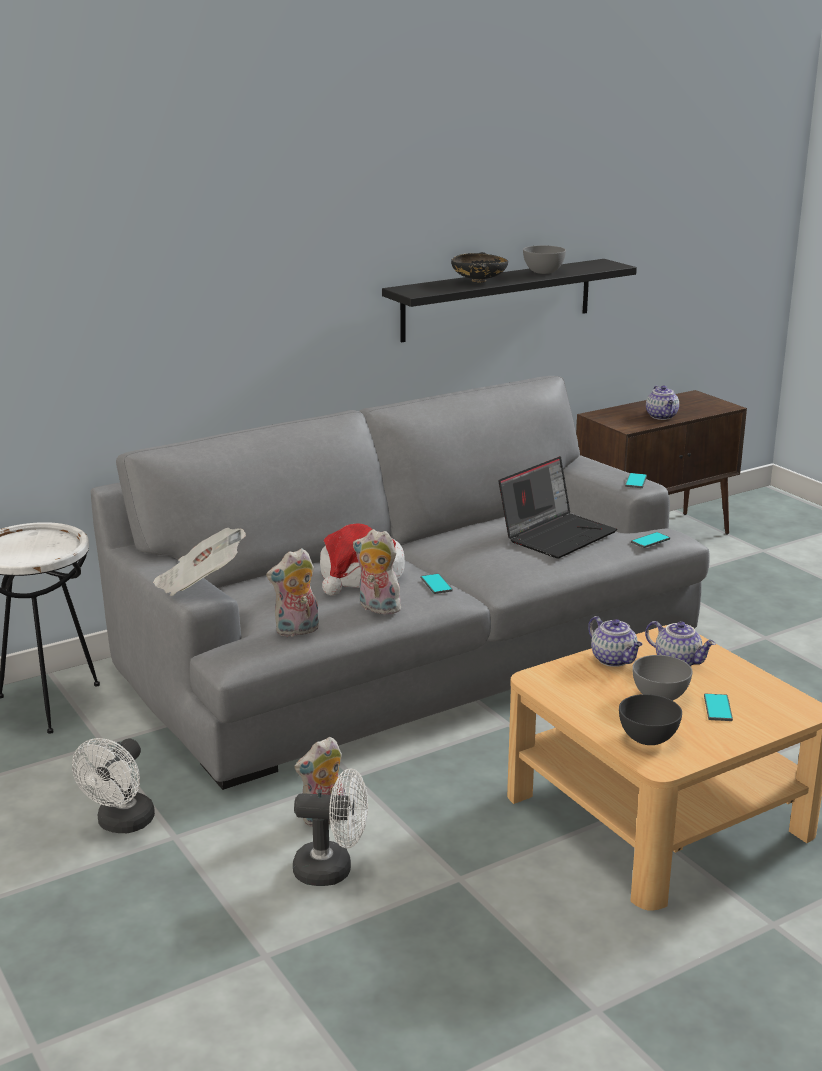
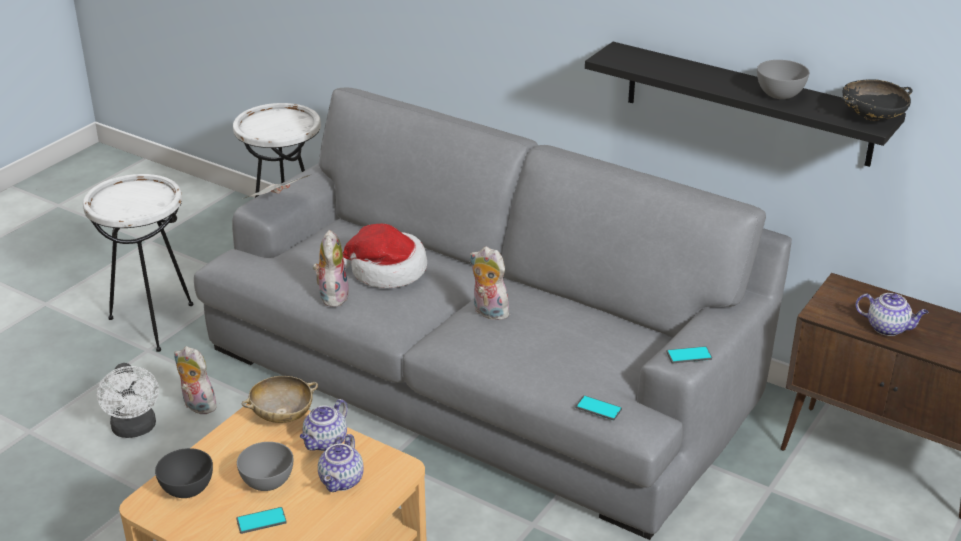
camera: 65 degrees right, 10 degrees up
white fan [72,738,155,833] -> white side table [83,174,193,352]
plush toy [266,548,319,637] -> plush toy moved to [470,247,509,320]
phone [421,573,453,594] -> none
black bowl [451,252,508,283] -> black bowl moved to [842,79,913,121]
laptop [498,456,617,558] -> none
teapot [646,385,679,420] -> teapot turned 120 degrees counterclockwise [856,293,928,336]
none -> beige bowl [242,376,318,423]

